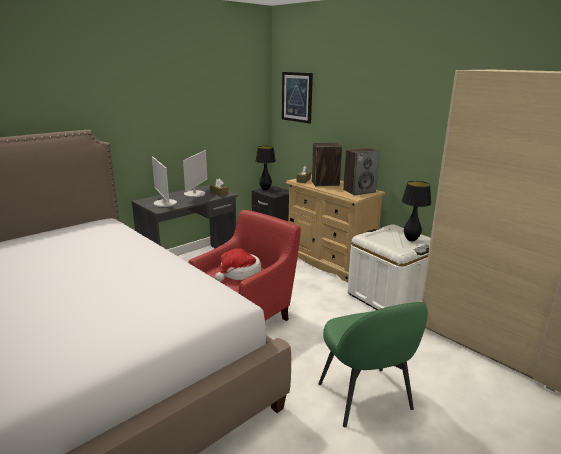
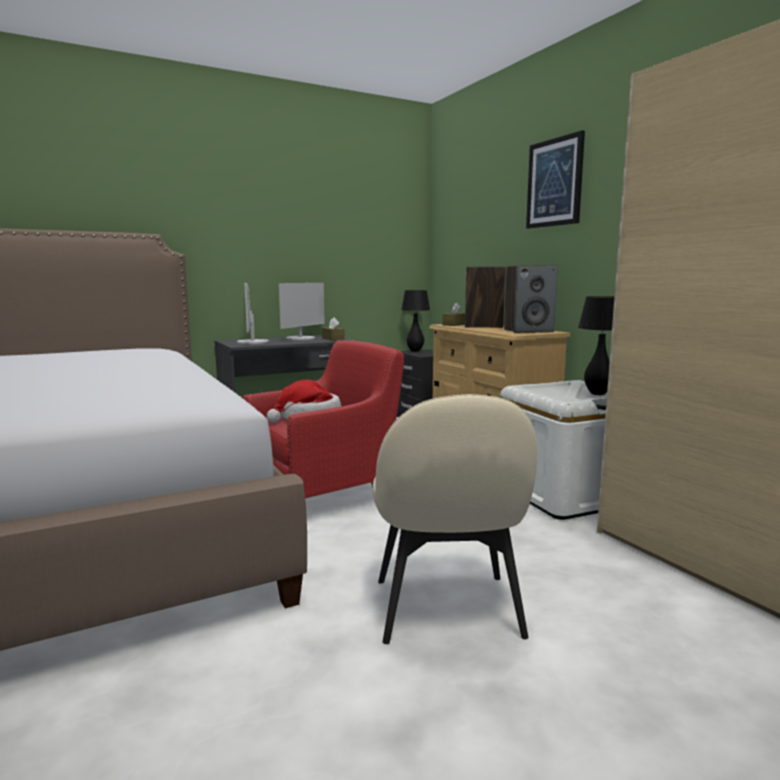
camera: 15 degrees right, 10 degrees down
picture [282,72,313,124] -> picture moved to [526,130,585,229]
green chair [318,302,428,427] -> beige chair [372,394,537,644]

